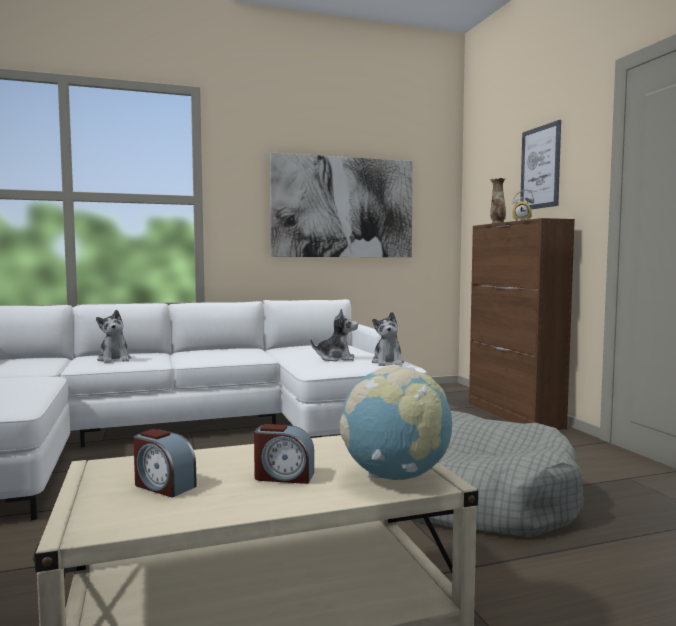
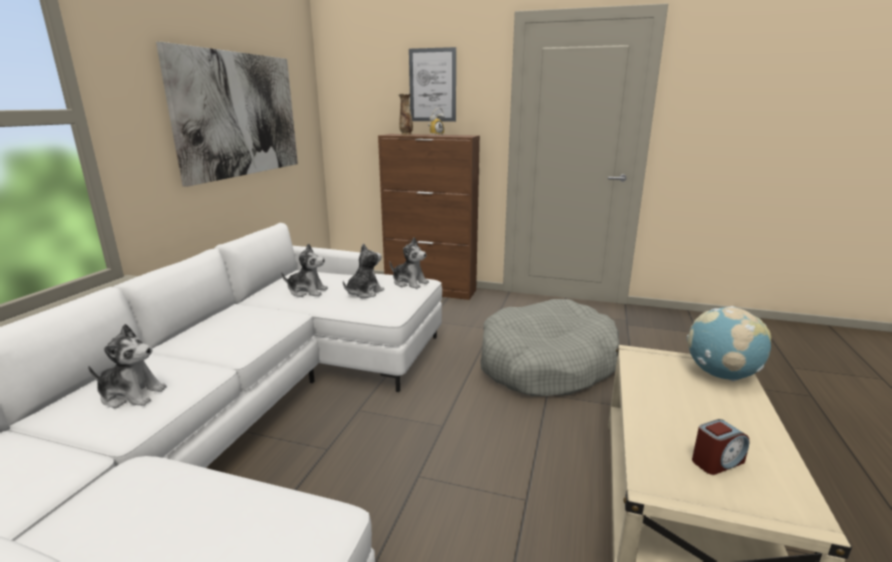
camera: 55 degrees left, 15 degrees up
alarm clock [254,424,314,484] -> none
none -> plush toy [281,243,328,297]

